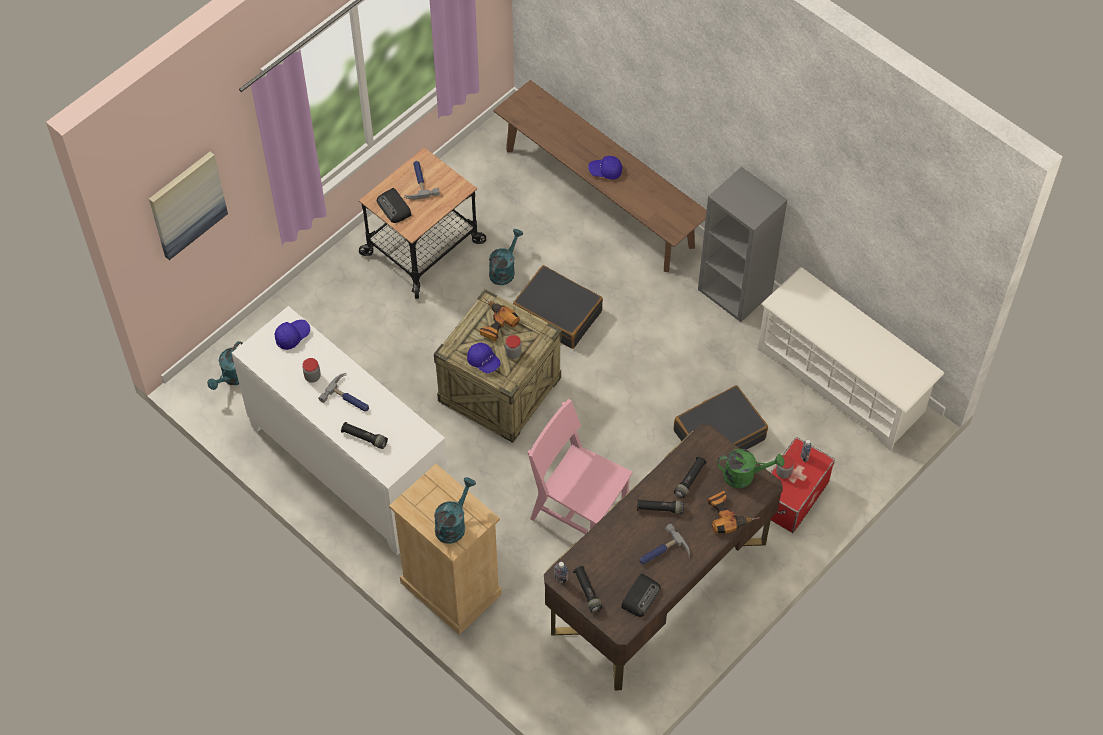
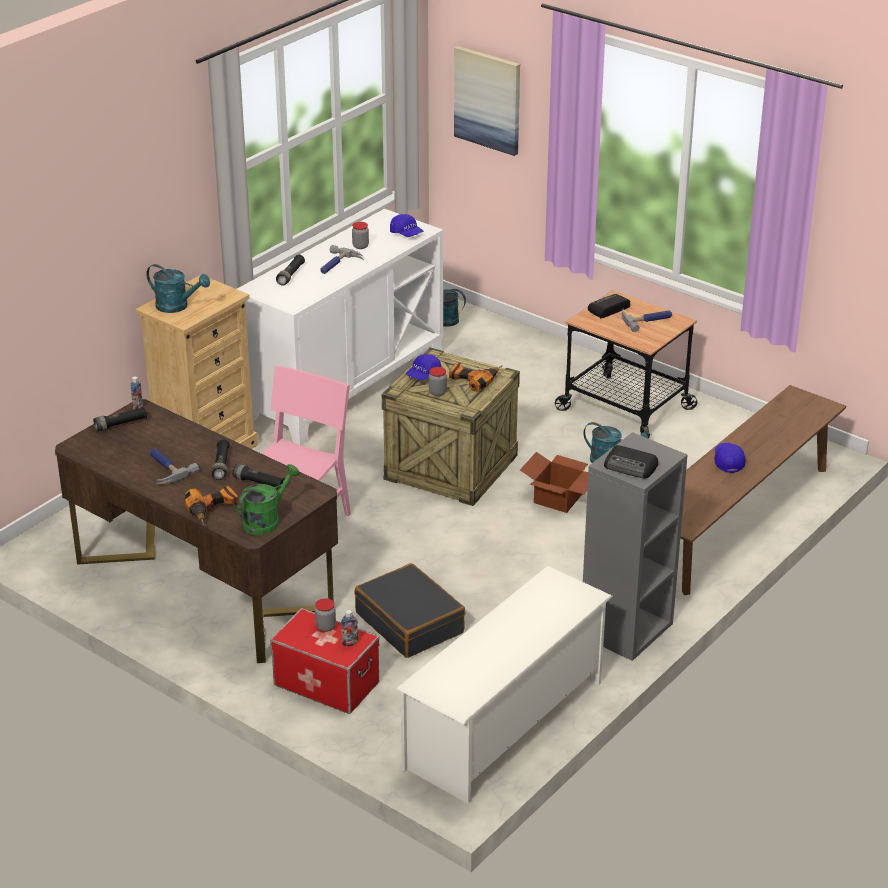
camera: 85 degrees right, 25 degrees down
black suitcase [513,265,603,349] -> cardboard box [520,452,588,513]
radio [621,574,661,617] -> radio moved to [604,445,658,478]
green watering can [717,449,785,488] -> green watering can turned 135 degrees counterclockwise [237,464,300,535]

